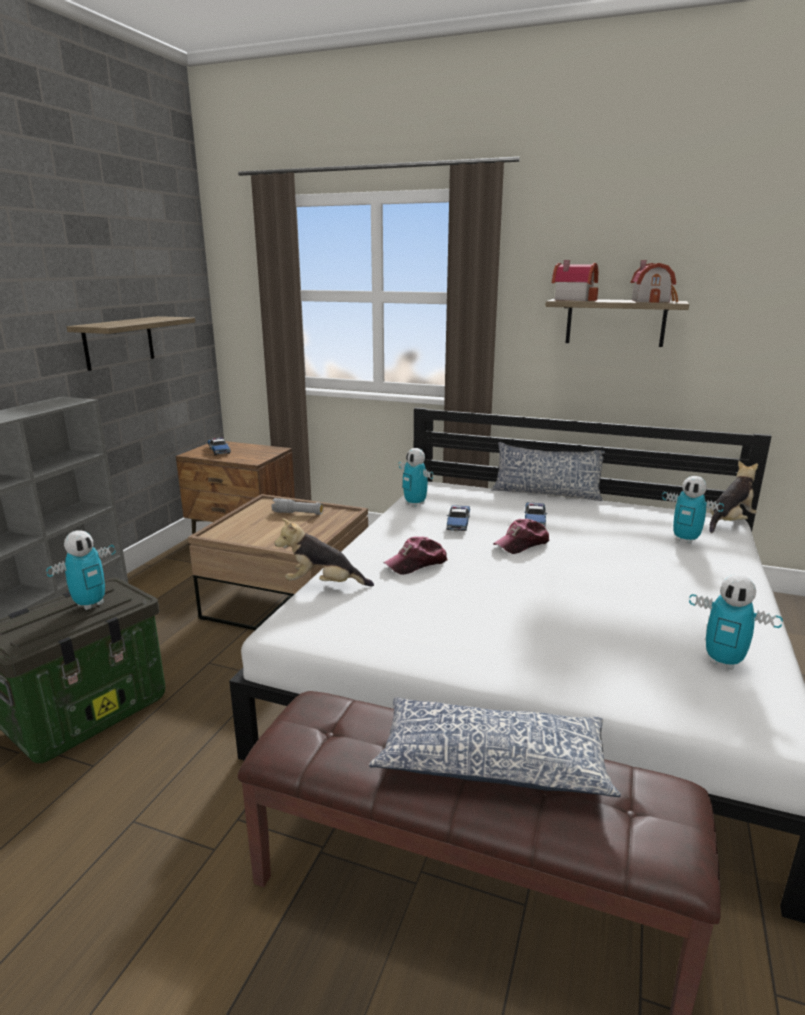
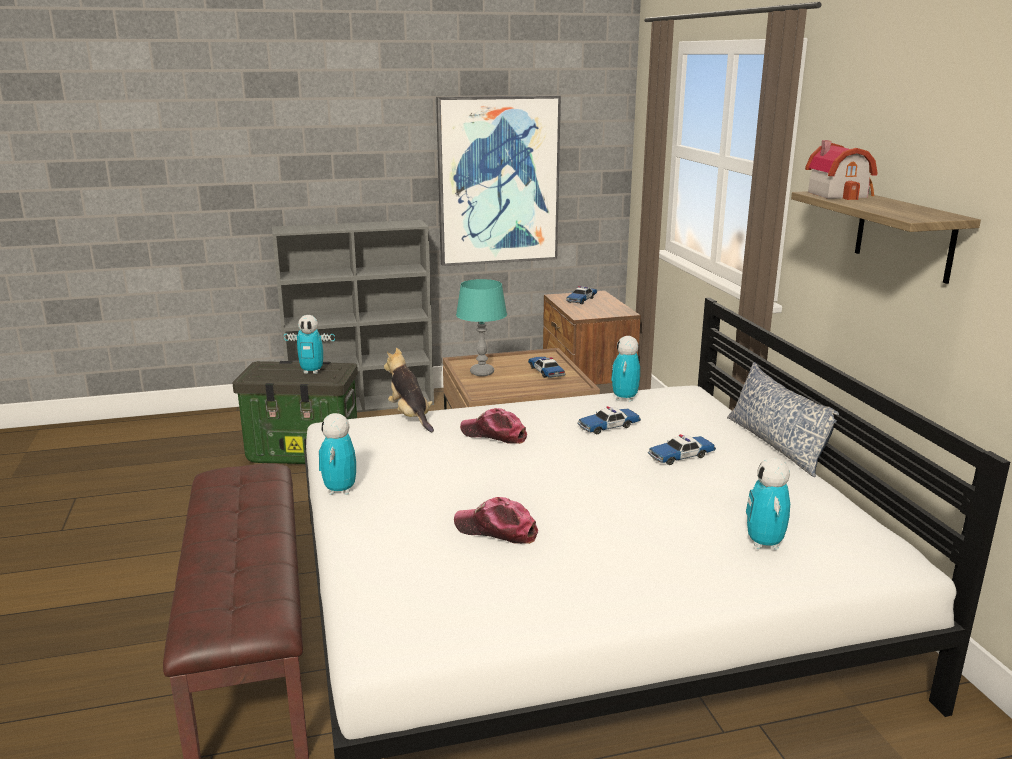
camera: 55 degrees right, 0 degrees up
shelf [67,316,195,371] -> picture [436,95,561,266]
grey flashlight [272,498,323,515] -> toy car [528,357,565,378]
pillow [369,697,621,797] -> none
cap [493,519,550,554] -> cap moved to [454,497,538,544]
toy house [631,260,678,303] -> none
toy robot [689,575,783,670] -> toy robot moved to [319,413,356,495]
plush toy [709,461,758,533] -> none
none -> turquoise table lamp [456,279,507,376]

